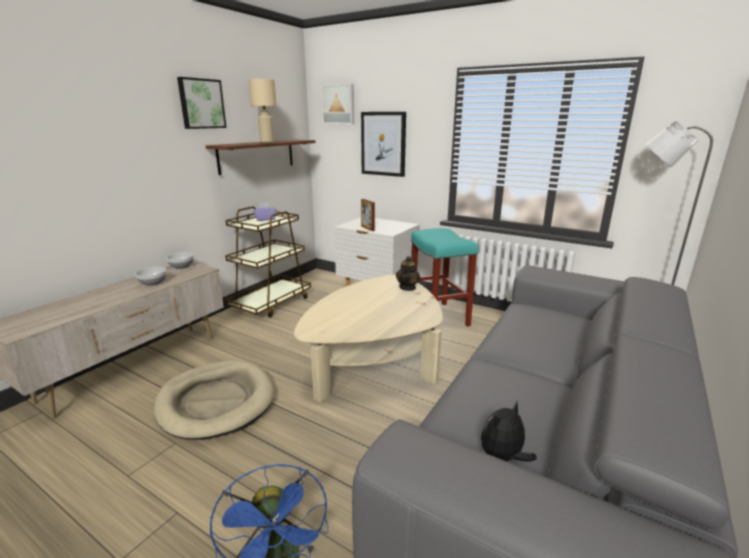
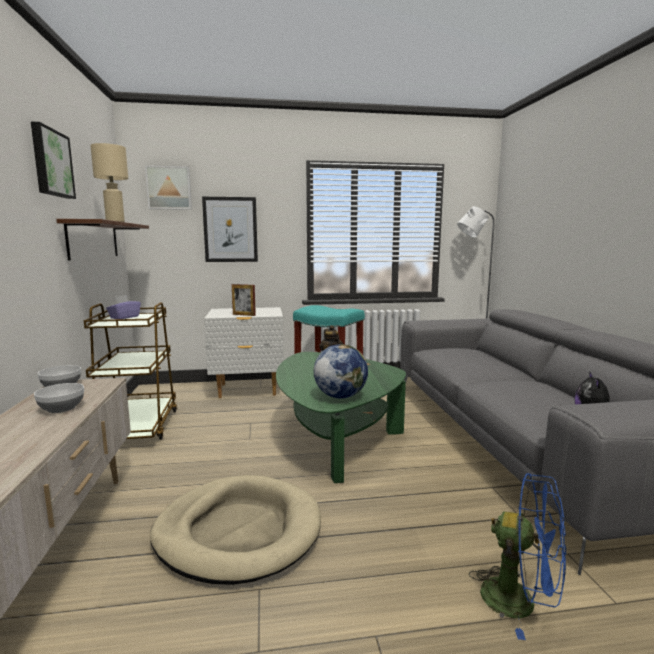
camera: 40 degrees left, 10 degrees down
beige coffee table [294,274,443,403] -> green coffee table [276,352,406,483]
none -> globe [314,344,368,399]

